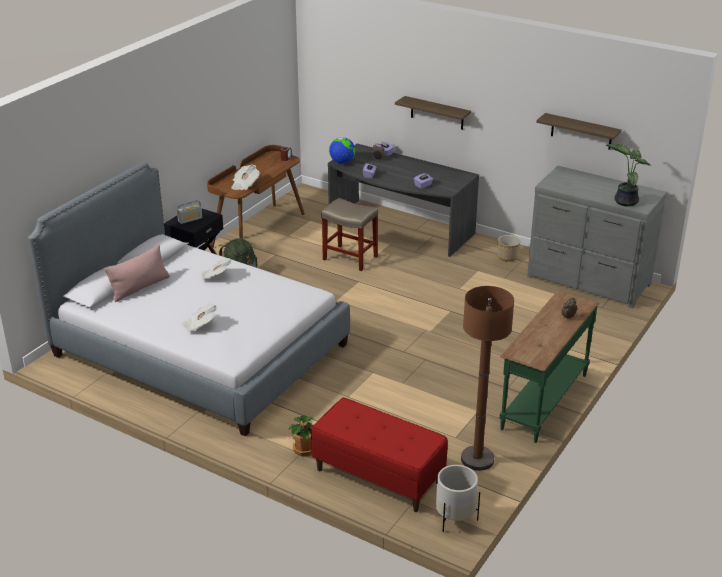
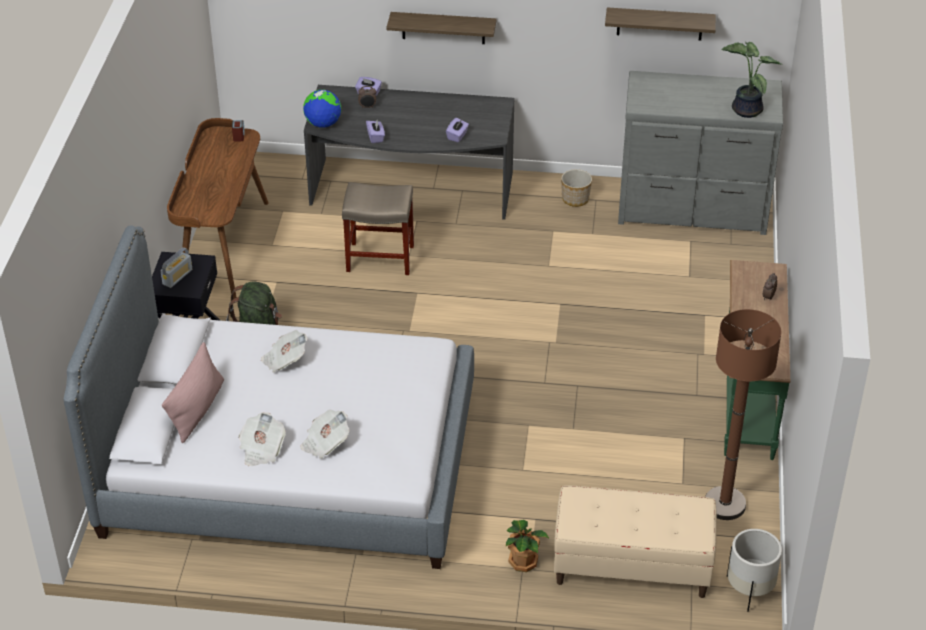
camera: 25 degrees left, 10 degrees up
newspaper [231,165,260,190] -> newspaper moved to [238,412,286,466]
red bench [311,398,448,512] -> beige bench [554,485,717,598]

